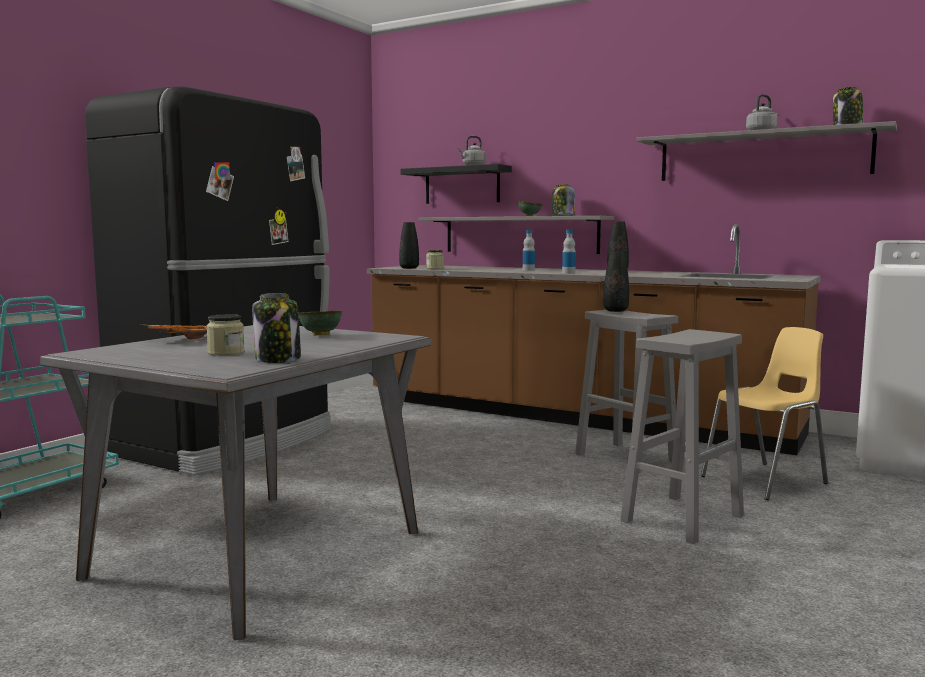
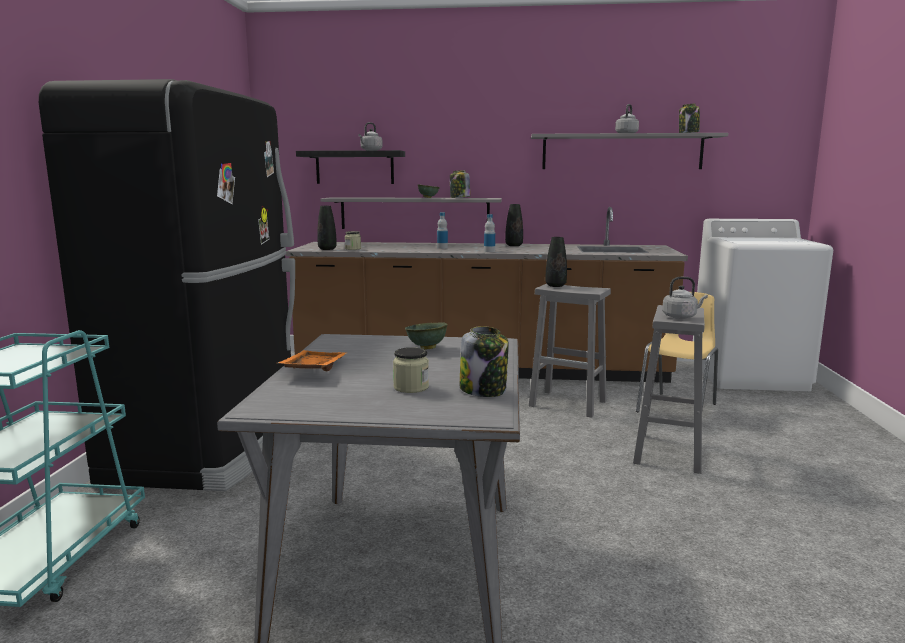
camera: 25 degrees left, 5 degrees up
none -> grey kettle [662,277,708,319]

